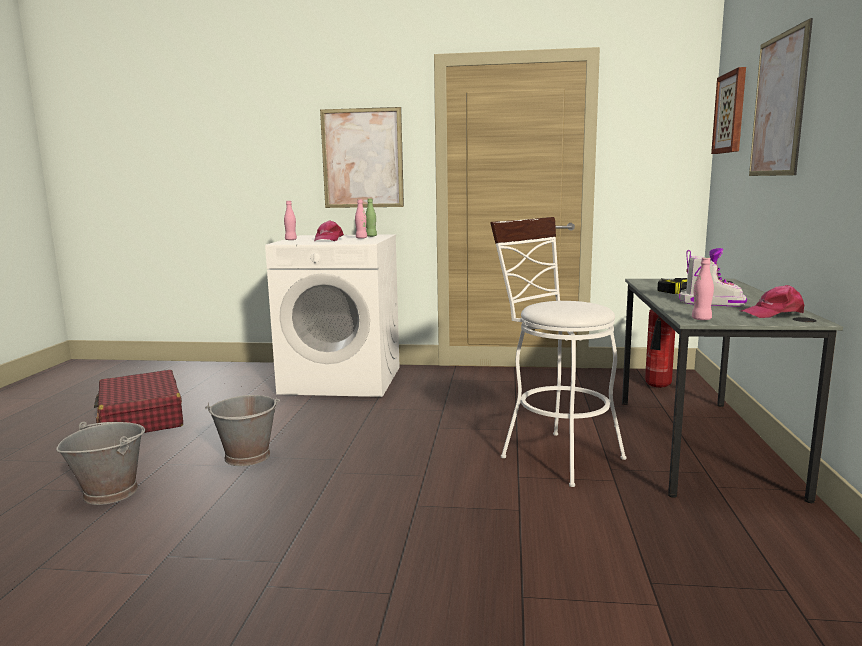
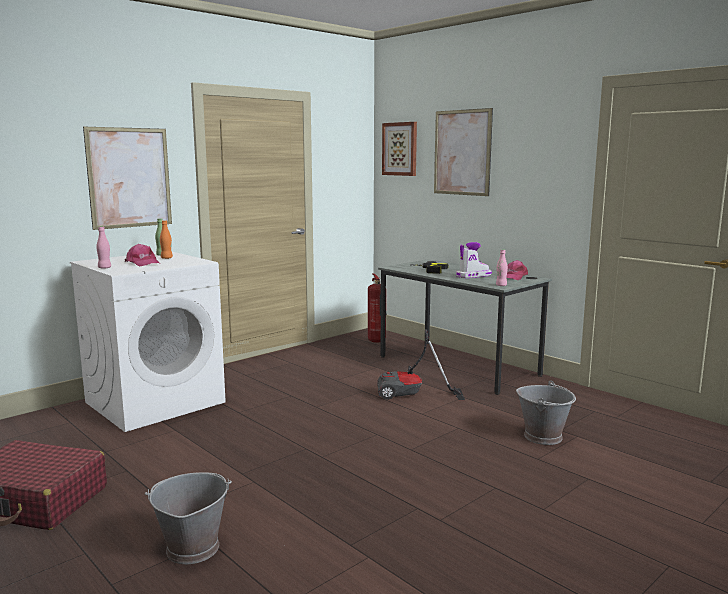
camera: 50 degrees left, 0 degrees up
grey bucket [205,395,280,466] -> grey bucket moved to [516,380,576,445]
pink bottle [355,199,367,239] -> orange bottle [160,220,173,259]
white stool [490,217,627,487] -> vacuum cleaner [377,329,465,400]

